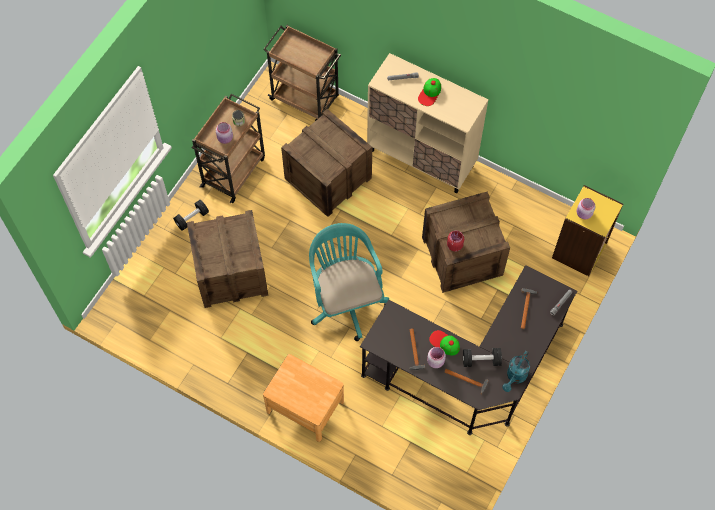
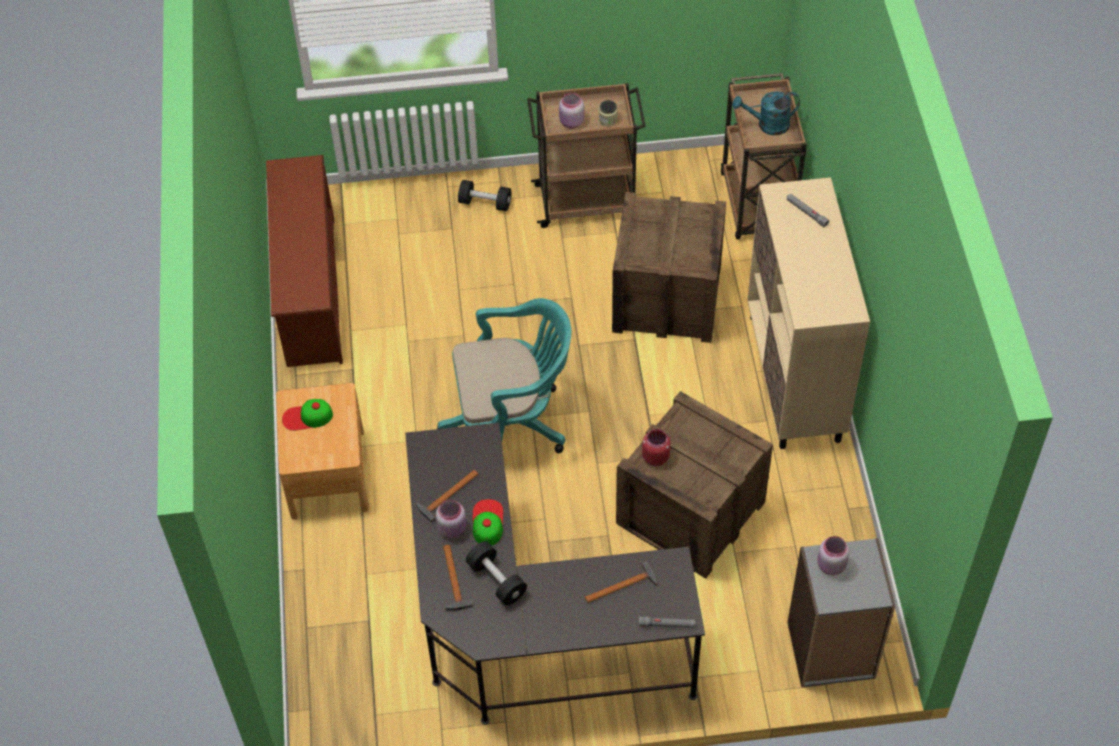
camera: 55 degrees right, 10 degrees down
crate [187,210,268,308] -> none
turquoise office chair [309,223,389,341] -> turquoise office chair turned 45 degrees clockwise [437,298,571,453]
cap [418,78,441,106] -> cap moved to [282,399,333,431]
turquoise watering can [502,351,530,392] -> turquoise watering can moved to [732,91,800,135]
yellow bookcase [552,185,623,276] -> grey bookcase [787,538,895,687]
none -> brown shoe rack [266,155,343,367]

